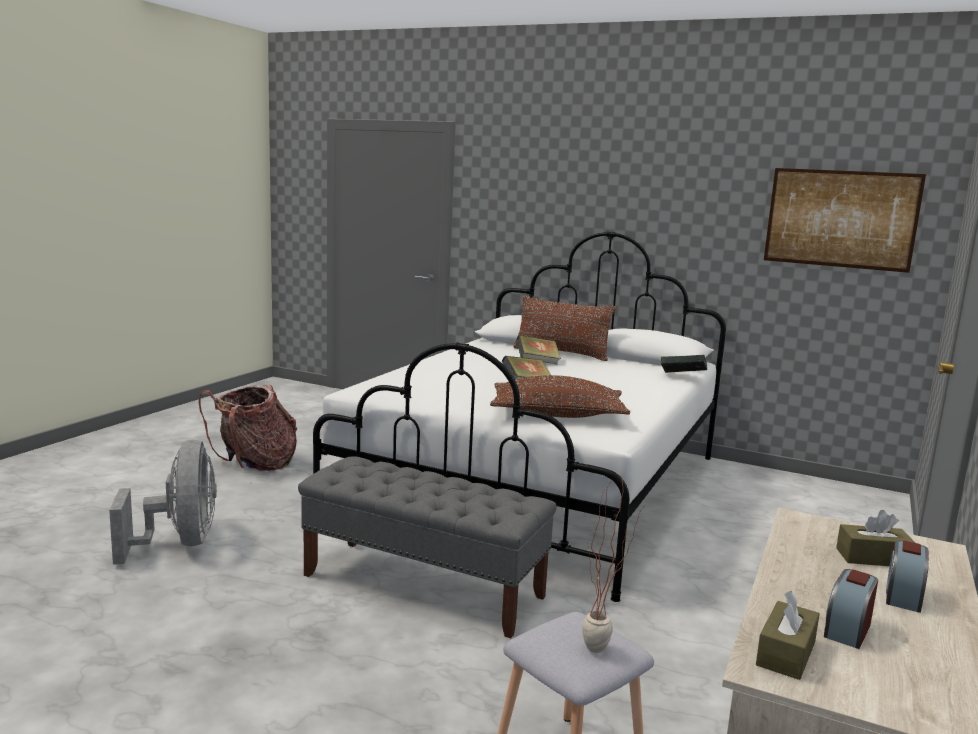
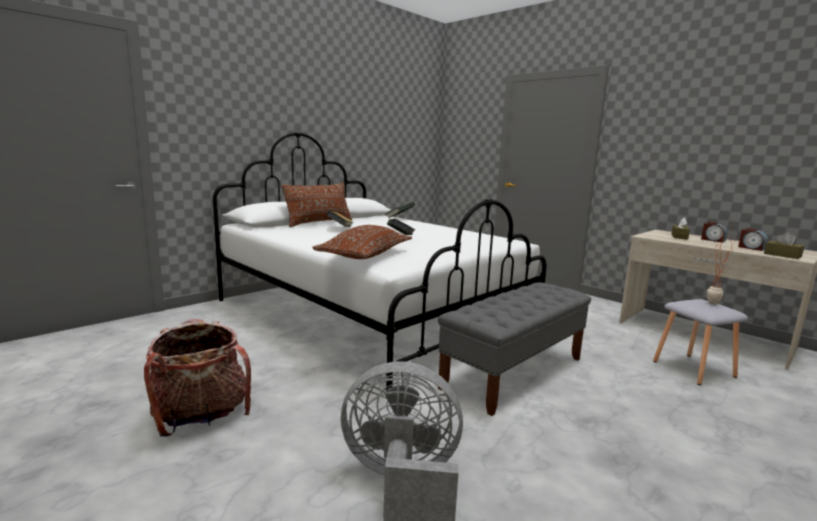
camera: 70 degrees left, 0 degrees up
brown pillow [490,375,630,418] -> brown pillow moved to [312,225,412,259]
picture [764,168,926,273] -> none

